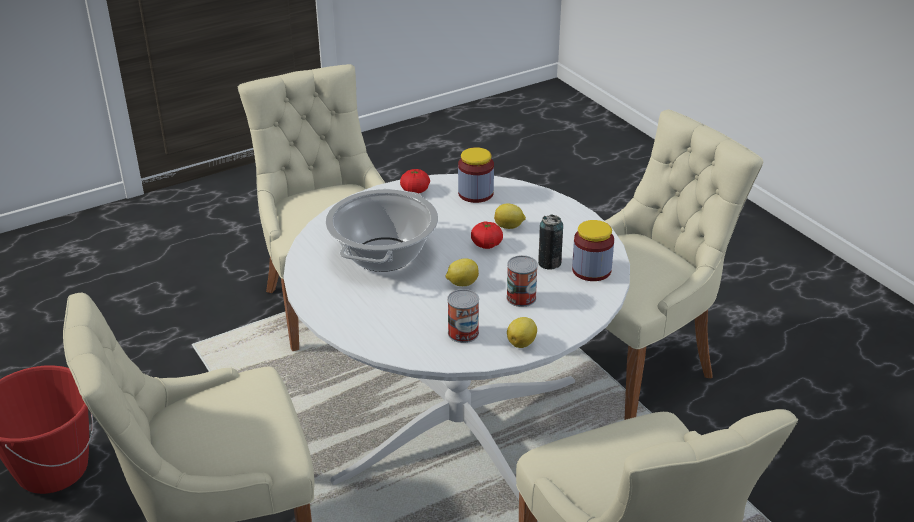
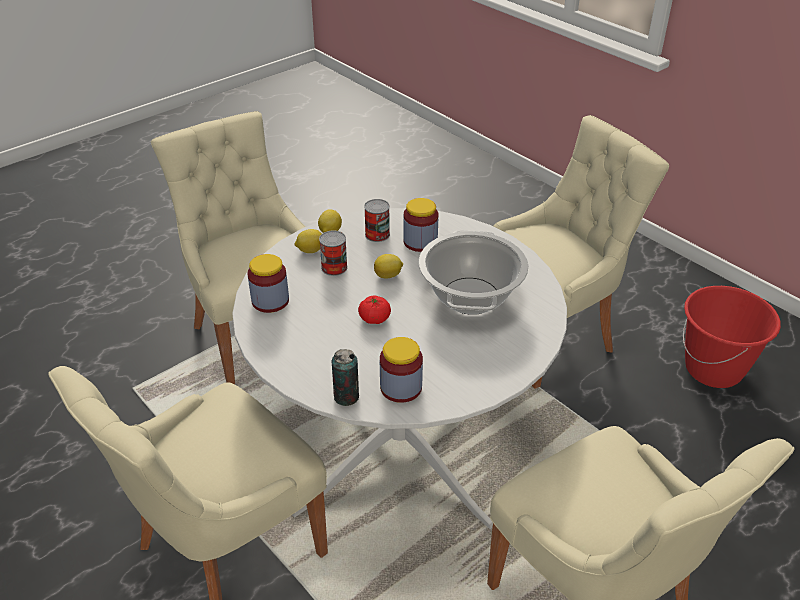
camera: 170 degrees right, 5 degrees up
tomato [400,169,430,193] -> none
lemon [494,203,526,229] -> lemon moved to [295,229,322,253]
can [538,215,563,270] -> can moved to [332,349,359,406]
none -> jar [403,198,439,252]

